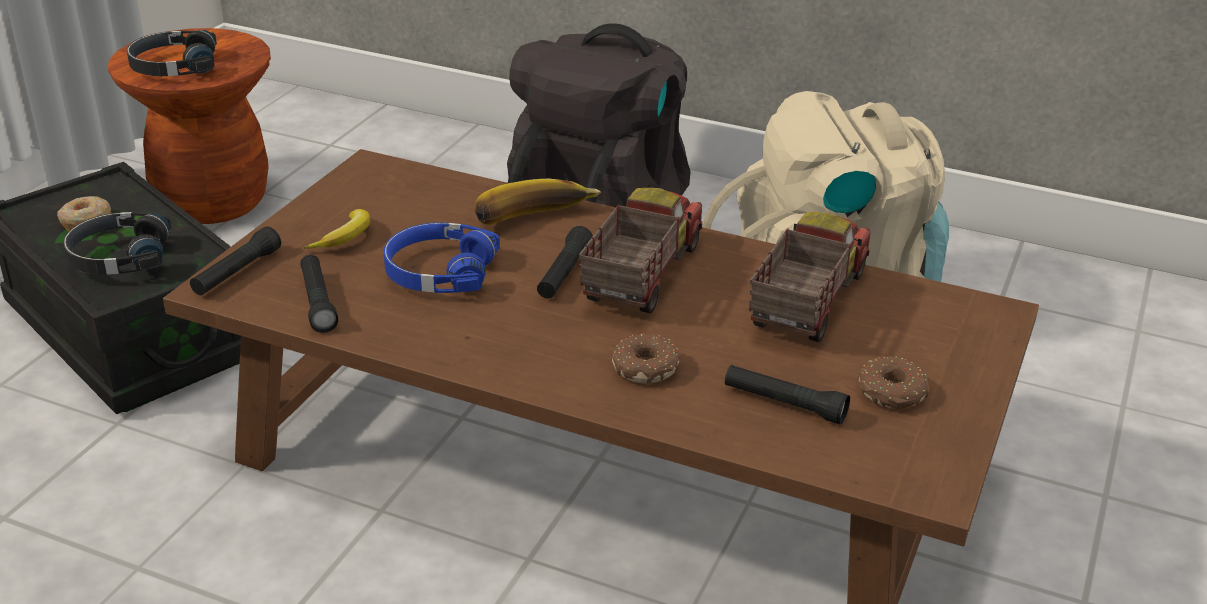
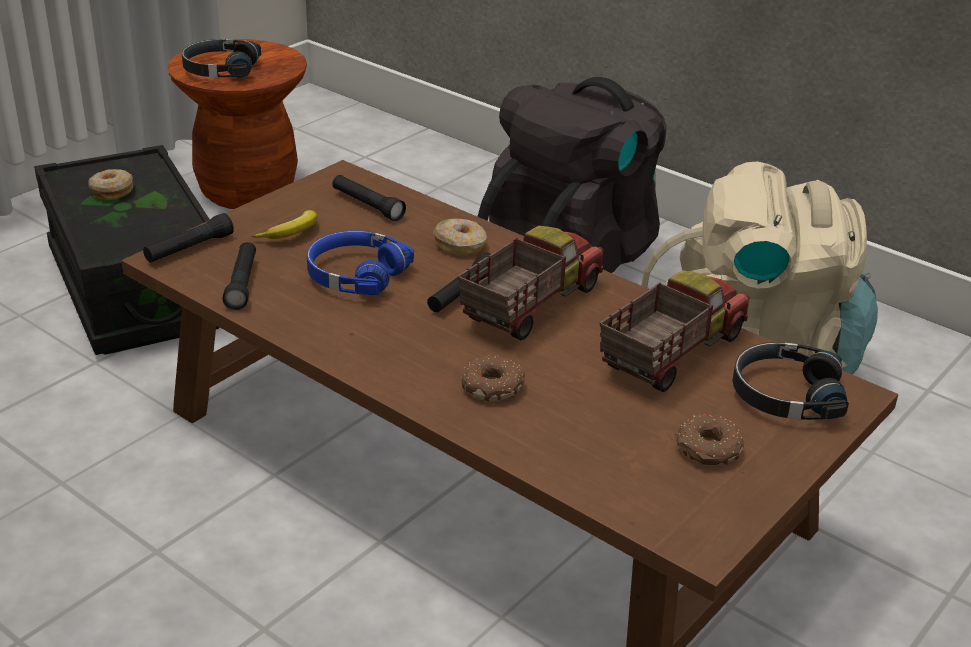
camera: 15 degrees right, 0 degrees up
black headphones [63,212,172,275] -> black headphones moved to [732,342,849,420]
banana [475,179,601,225] -> donut [433,218,487,255]
black flashlight [725,365,850,425] -> black flashlight moved to [332,175,406,221]

